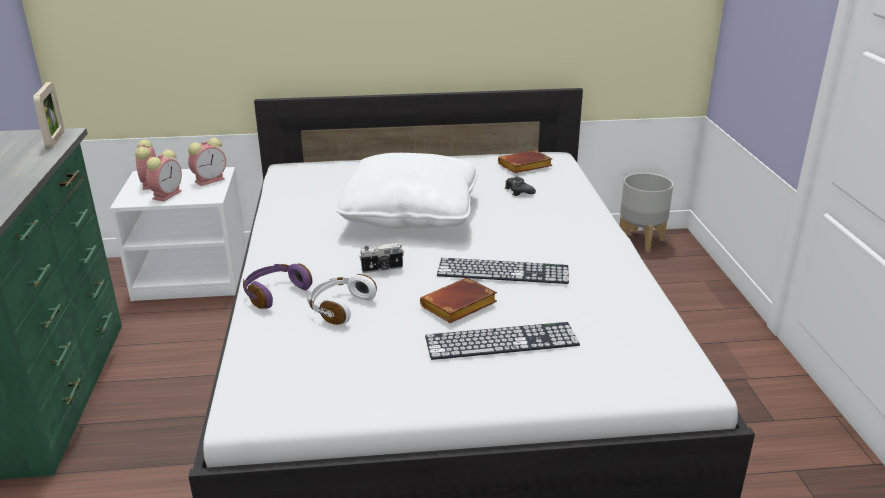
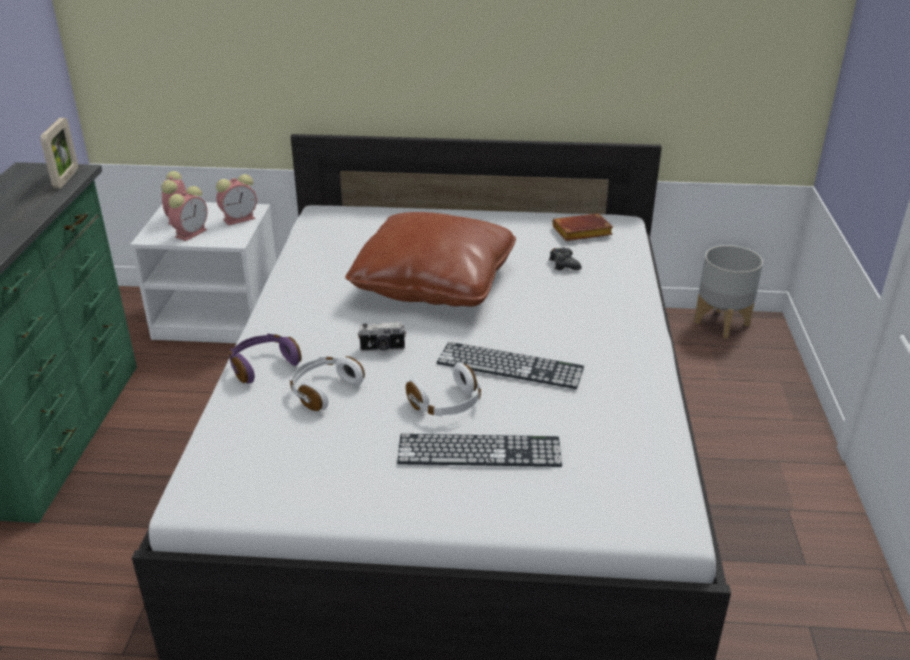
camera: 10 degrees right, 5 degrees up
white pillow [336,153,478,229] -> brown pillow [345,212,516,307]
brown book [420,278,497,323] -> white headphones [406,363,481,417]

